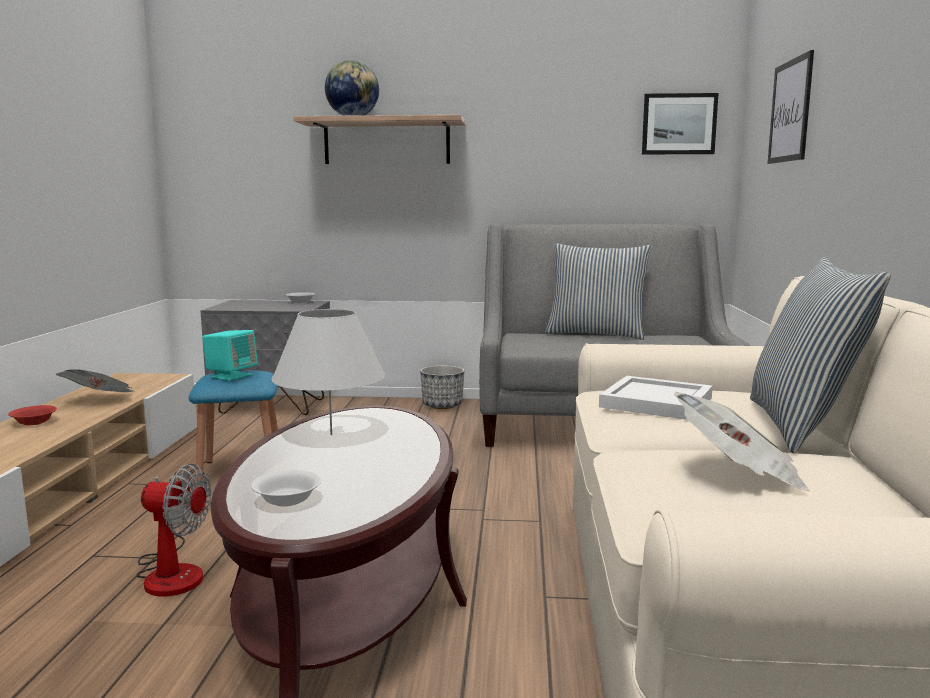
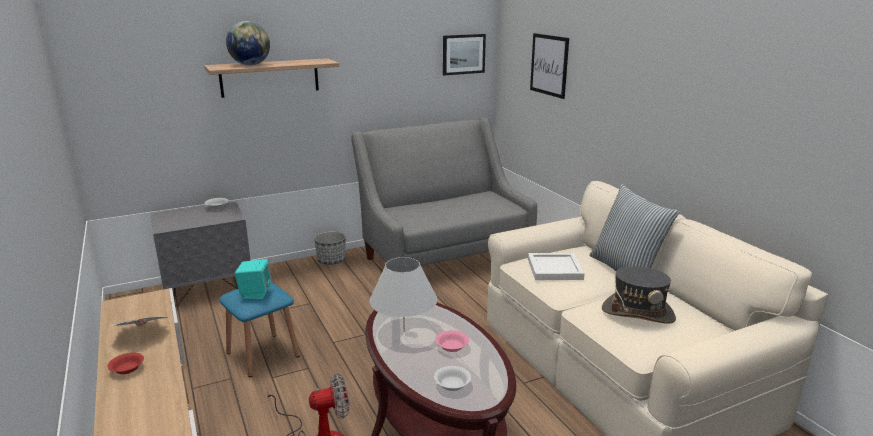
camera: 30 degrees left, 10 degrees up
pillow [545,243,652,340] -> none
newspaper [674,392,810,491] -> grey hat [602,266,676,324]
none -> pink bowl [435,330,469,352]

